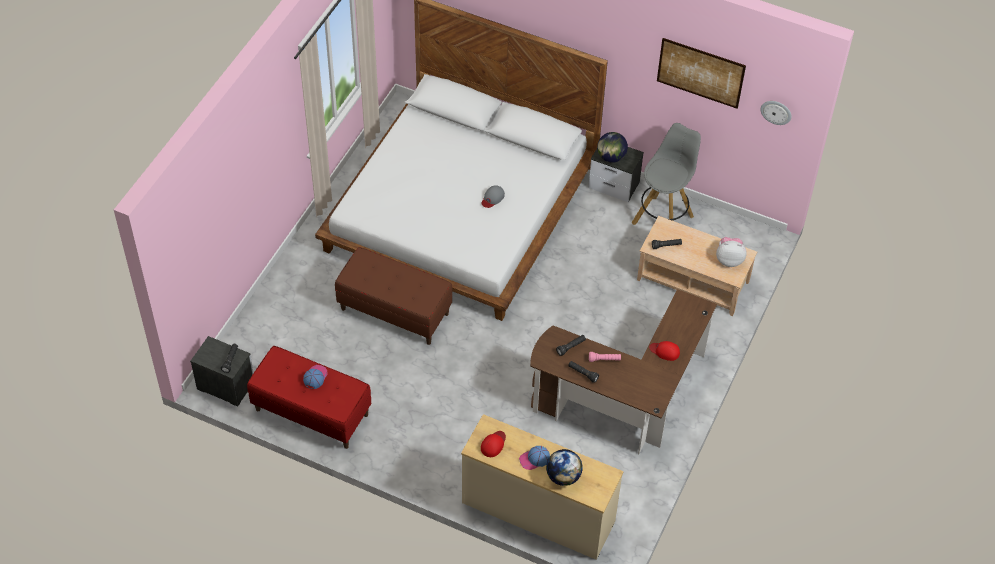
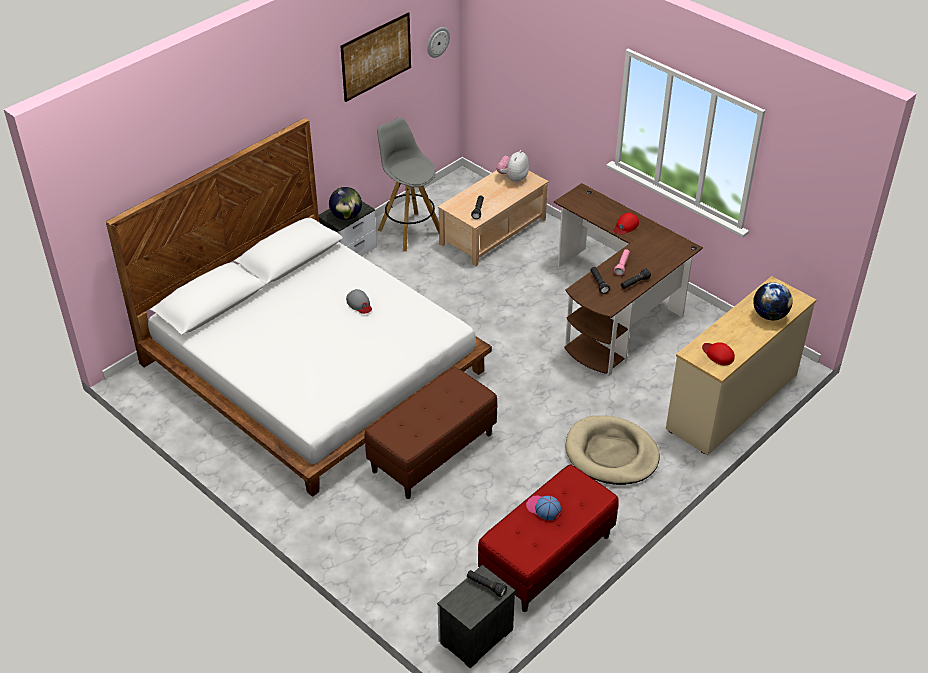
camera: 70 degrees left, 10 degrees down
cap [519,446,550,470] -> none
none -> beige dog bed [566,415,660,485]

